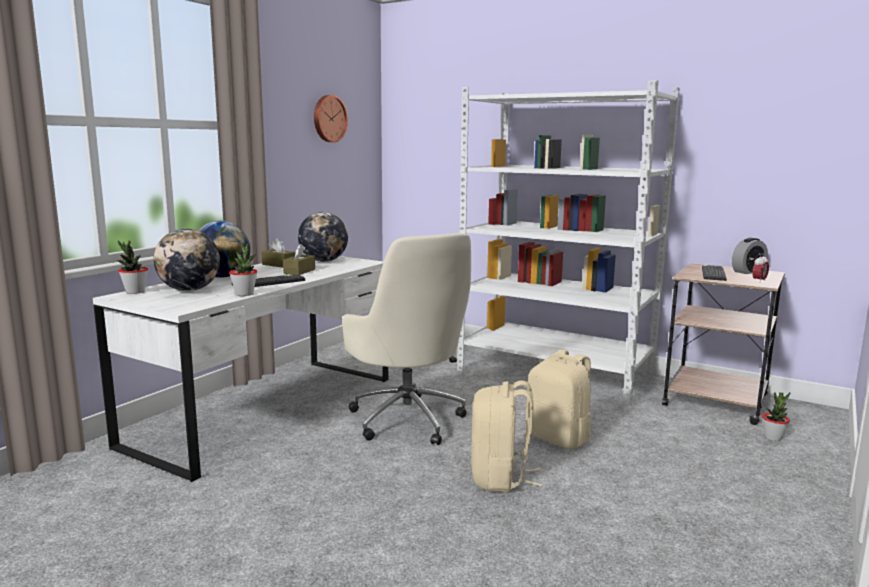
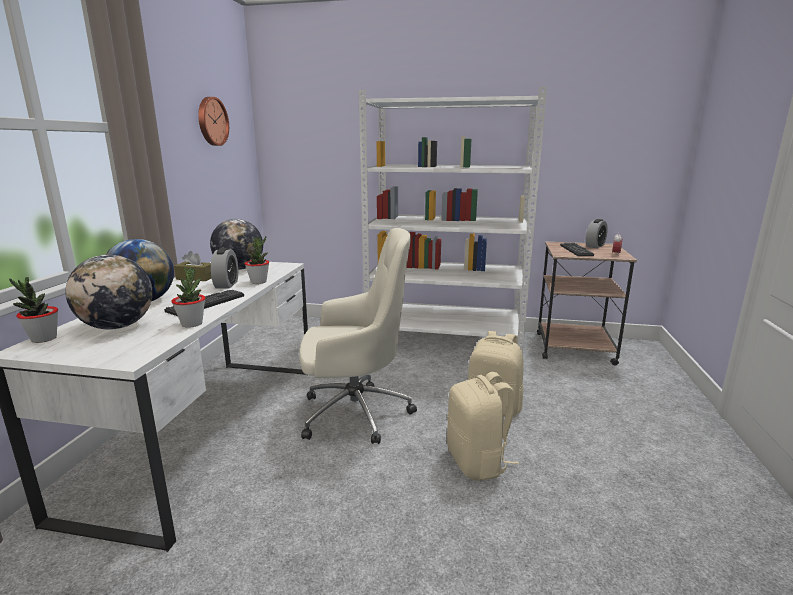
camera: 20 degrees left, 5 degrees up
brown tissue box [283,244,315,275] -> alarm clock [211,248,238,288]
beige office chair [342,233,471,445] -> beige office chair turned 45 degrees counterclockwise [299,228,417,444]
potted plant [762,392,790,441] -> potted plant moved to [245,236,269,284]

